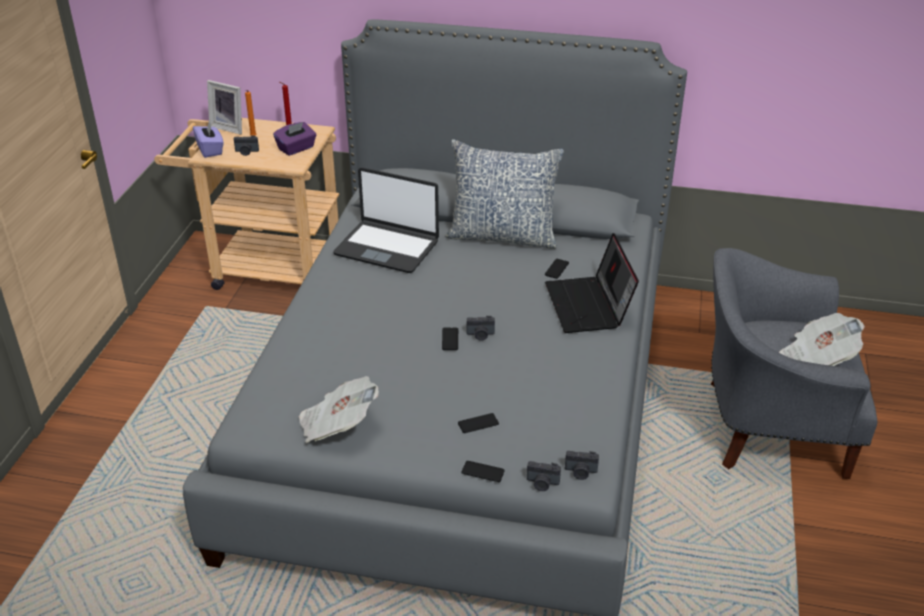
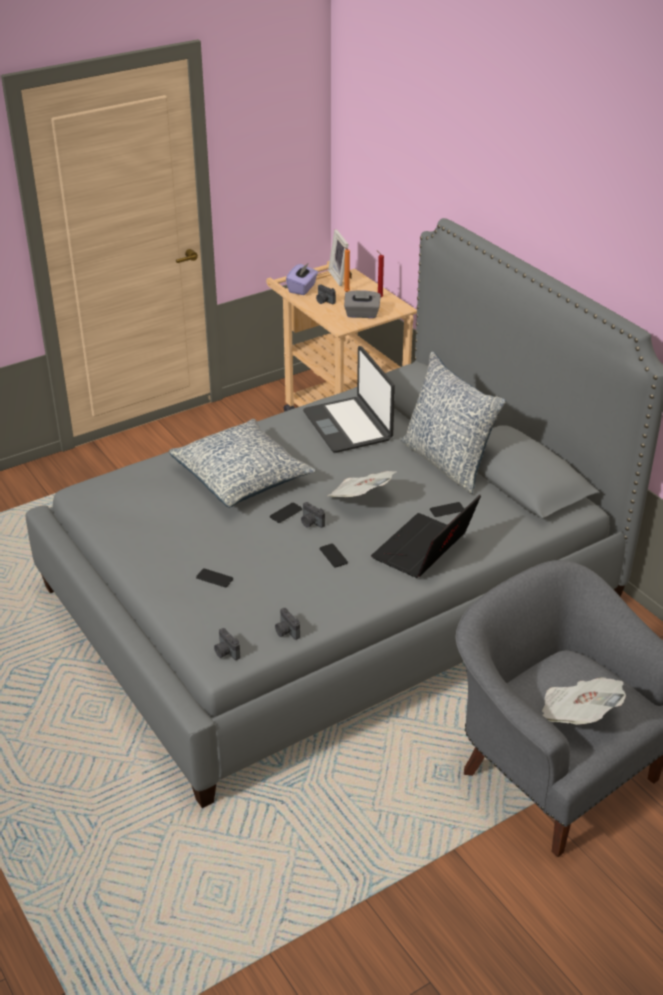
camera: 45 degrees right, 0 degrees up
purple tissue box [273,122,316,156] -> grey tissue box [344,290,381,318]
newspaper [299,376,379,443] -> newspaper moved to [327,471,397,497]
phone [462,461,505,482] -> phone moved to [320,544,348,568]
camera [527,461,561,491] -> camera moved to [275,608,300,640]
none -> pillow [169,419,316,508]

